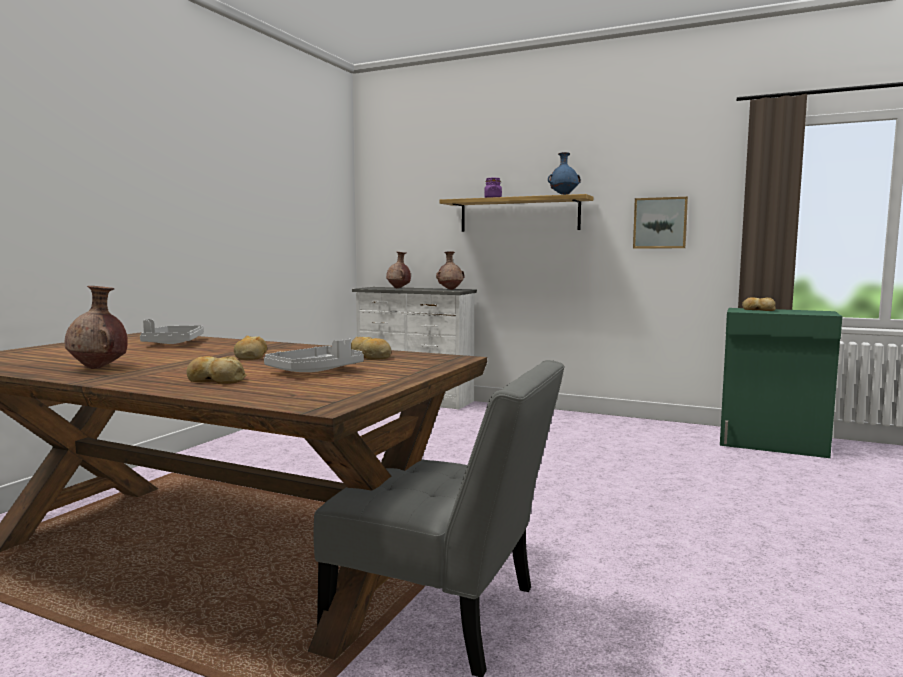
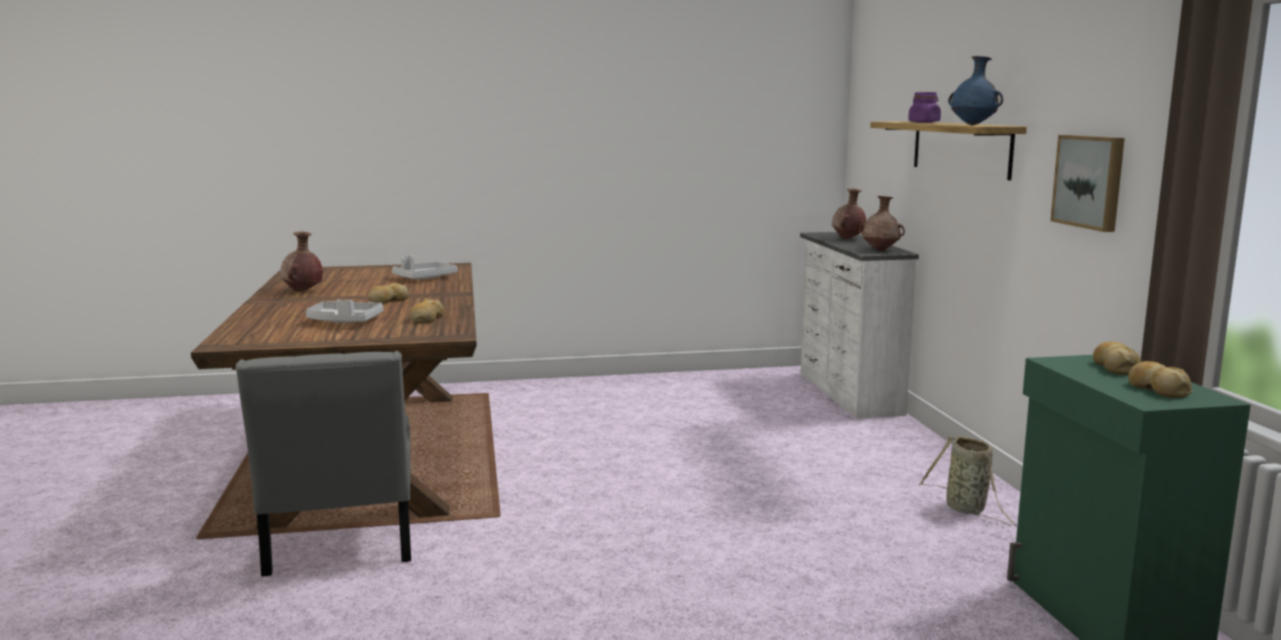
camera: 55 degrees right, 5 degrees up
bread [187,356,246,384] -> bread moved to [1128,361,1193,398]
none -> basket [919,435,1017,527]

